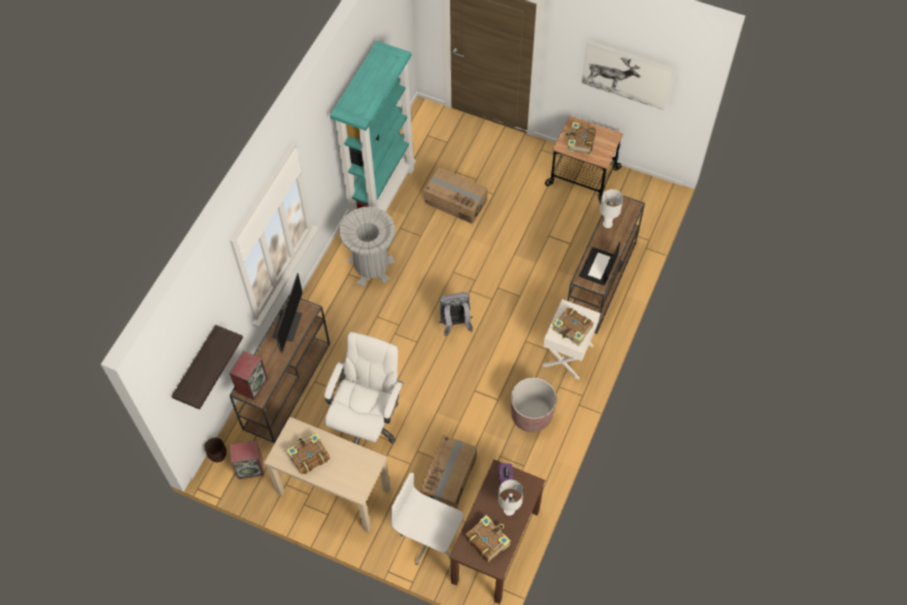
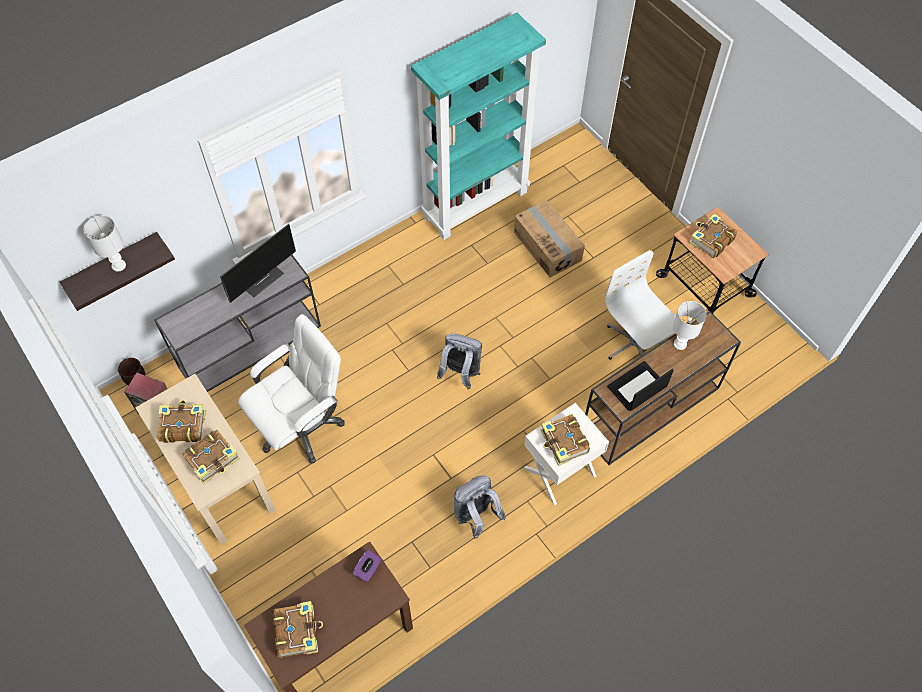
camera: 30 degrees right, 0 degrees up
brown console table [229,294,330,443] -> grey console table [154,255,321,392]
speaker [229,351,268,400] -> none
grey trash can [339,207,395,287] -> none
white office chair [391,473,464,565] -> white office chair moved to [605,250,676,360]
cardboard box [420,435,477,509] -> none
white table lamp [498,480,523,516] -> white table lamp moved to [84,215,126,272]
brown planter [511,378,557,432] -> grey backpack [454,475,506,538]
picture [581,41,674,110] -> none
none -> book [183,430,240,484]

